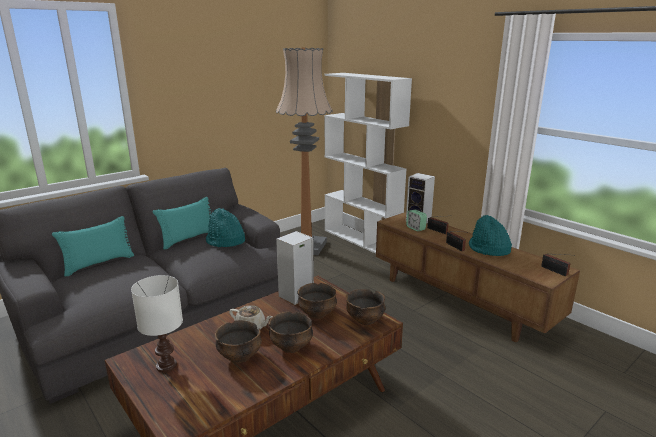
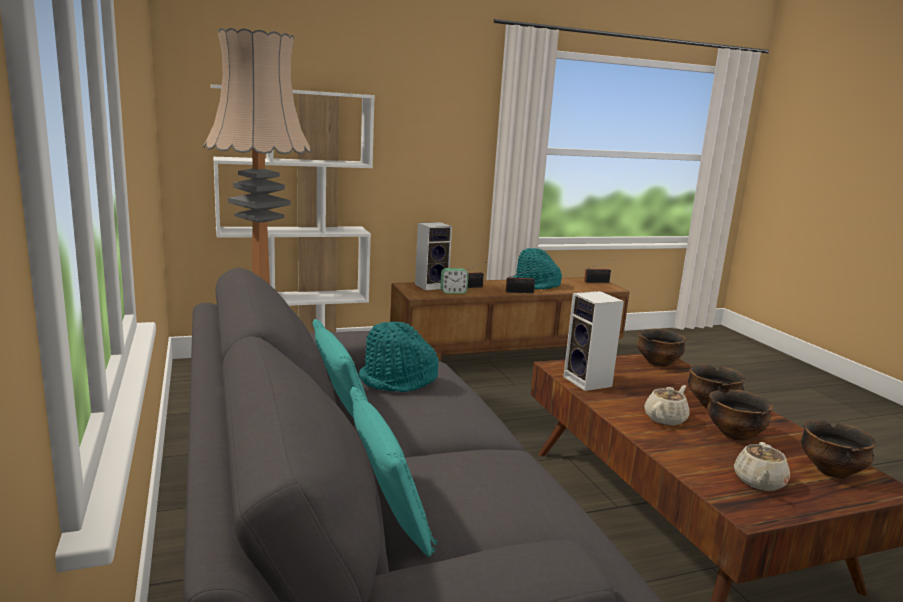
camera: 70 degrees left, 5 degrees down
white table lamp [131,275,183,373] -> beige teapot [734,442,790,491]
bowl [297,283,337,319] -> bowl moved to [801,421,876,479]

